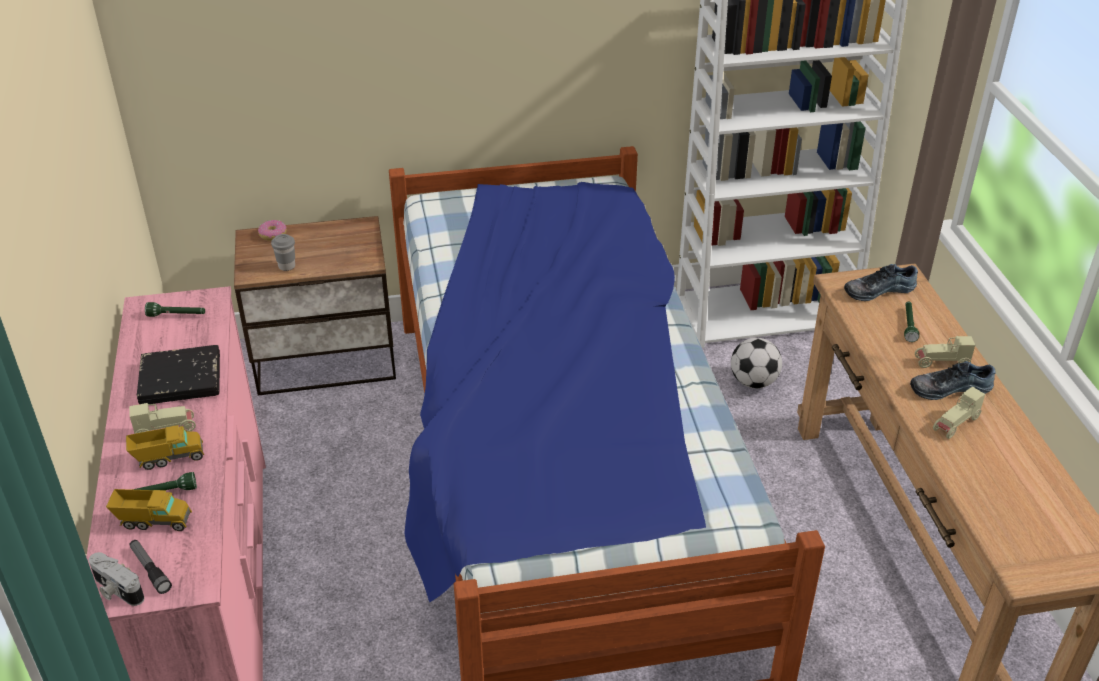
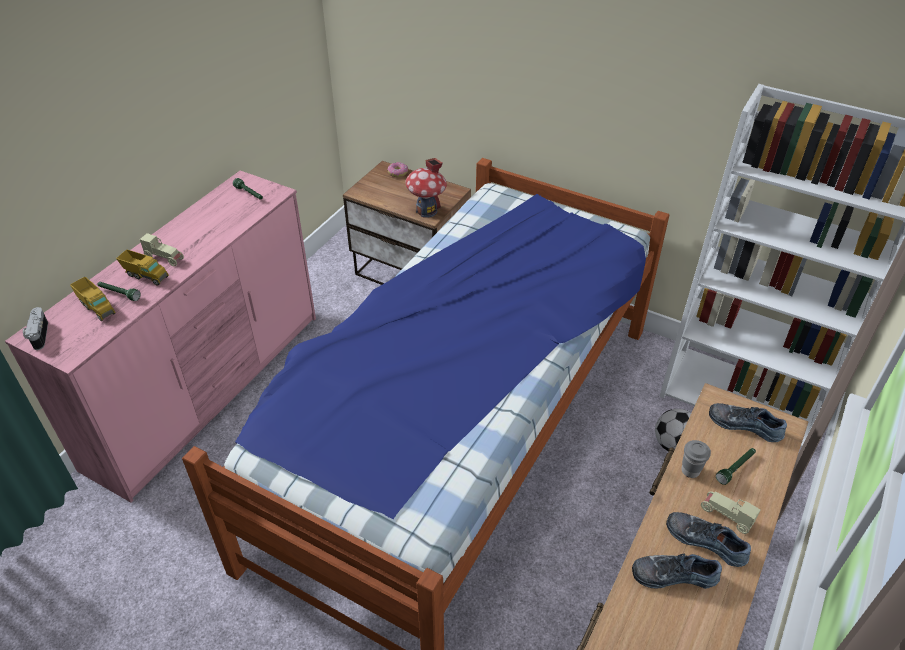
camera: 40 degrees right, 5 degrees up
flashlight [129,540,172,594] -> none
black book [137,345,220,404] -> none
grey cup [271,234,295,271] -> grey cup moved to [681,440,711,478]
beige toy car [933,386,985,439] -> shoe [632,554,722,589]
none -> toy house [405,158,447,218]

